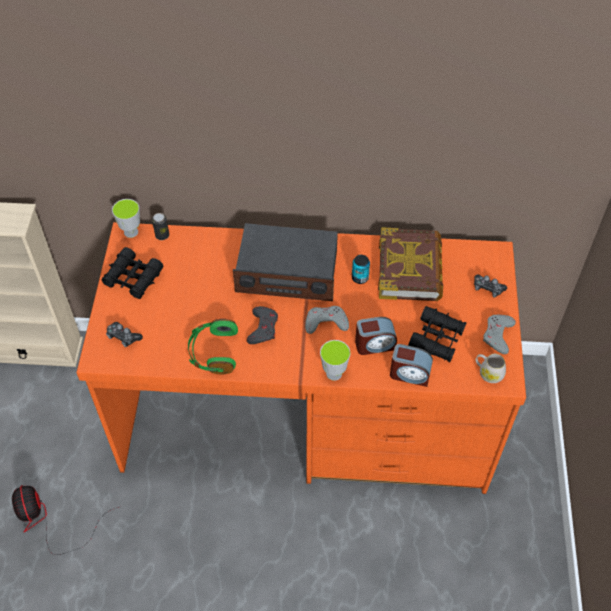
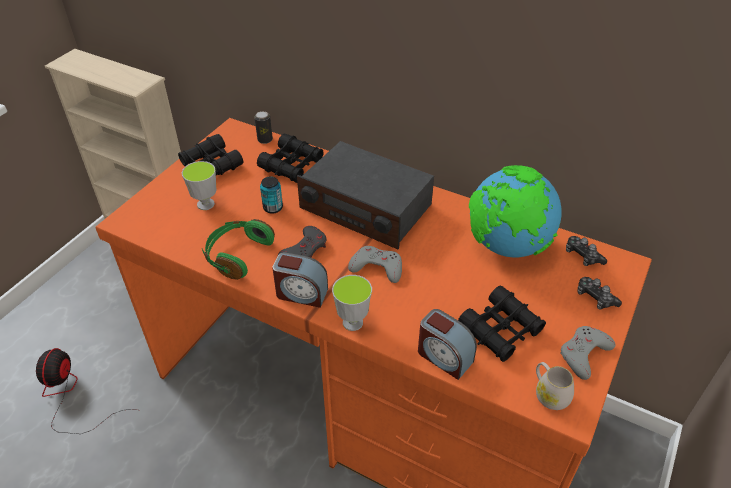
camera: 25 degrees right, 10 degrees down
game controller [106,322,143,347] -> game controller moved to [566,236,607,266]
cup [112,199,140,238] -> cup moved to [182,161,216,210]
can [352,255,370,284] -> can moved to [260,176,283,214]
alarm clock [355,317,397,355] -> alarm clock moved to [272,252,328,308]
book [378,227,443,301] -> globe [469,165,562,257]
none -> black binoculars [257,134,323,183]

